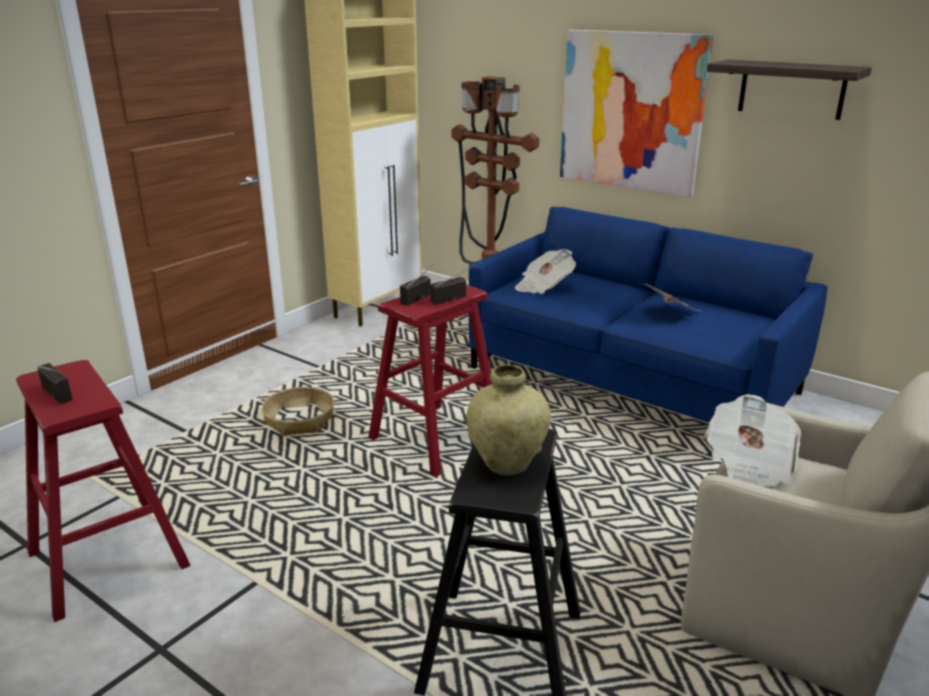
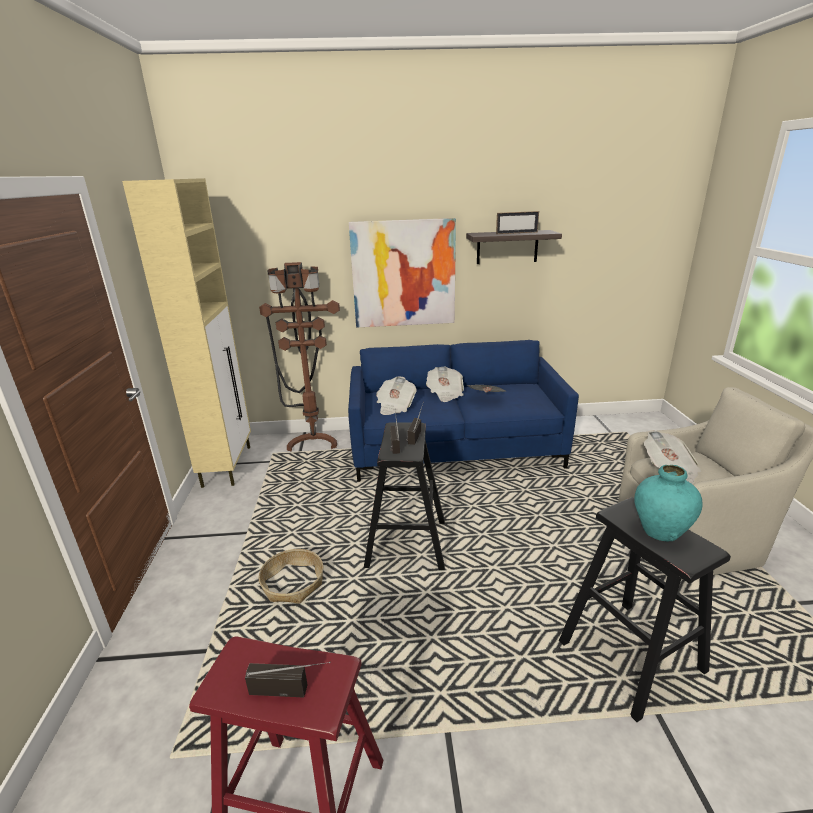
camera: 40 degrees left, 0 degrees up
red stool [368,285,493,477] -> black stool [364,422,445,570]
beige vase [466,364,551,476] -> turquoise vase [634,465,702,542]
none -> newspaper [426,367,464,402]
none -> picture frame [496,211,539,234]

